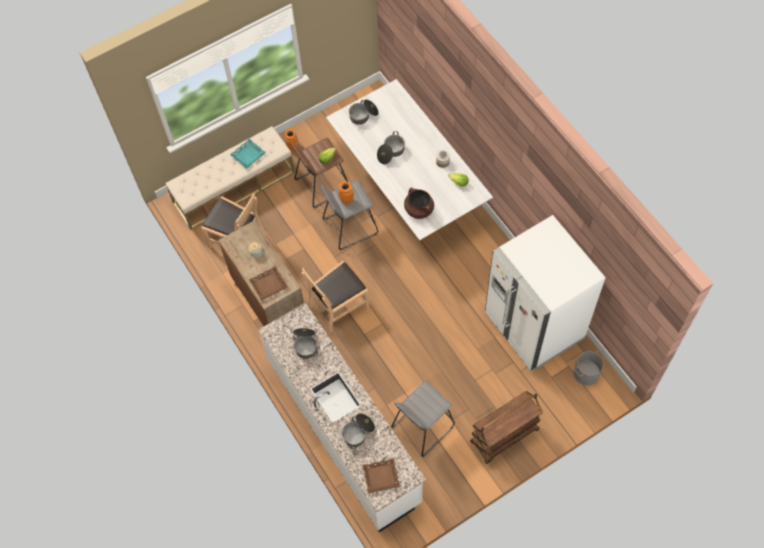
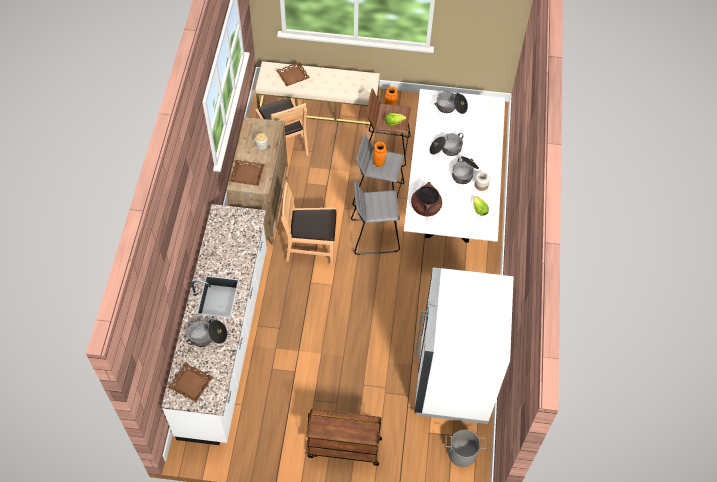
camera: 35 degrees right, 5 degrees down
turquoise tray [230,138,266,169] -> none
cooking pot [293,328,318,359] -> cooking pot moved to [452,156,479,184]
grey stool [391,381,455,457] -> grey stool moved to [351,180,400,255]
none -> brown tray [276,62,310,86]

